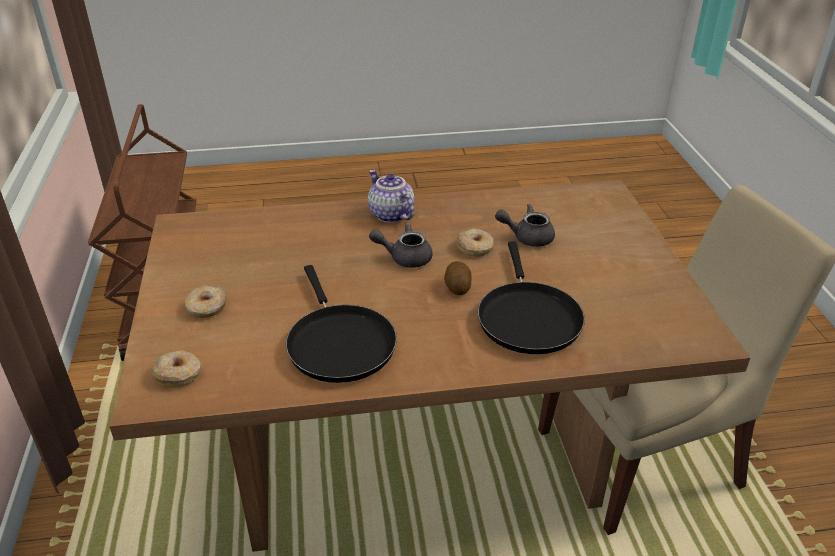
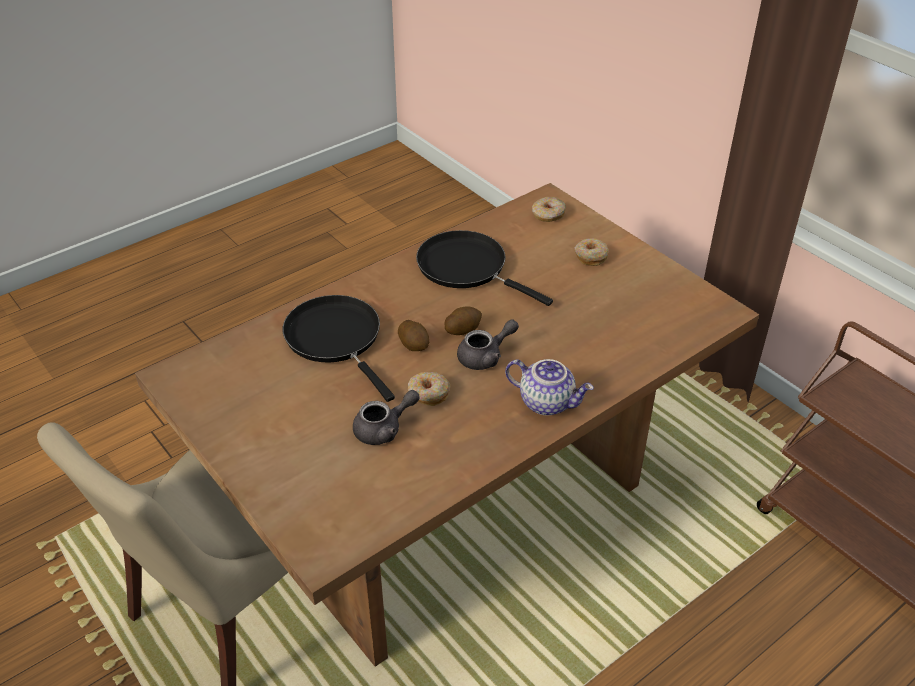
camera: 150 degrees right, 5 degrees up
none -> potato [444,307,482,335]

